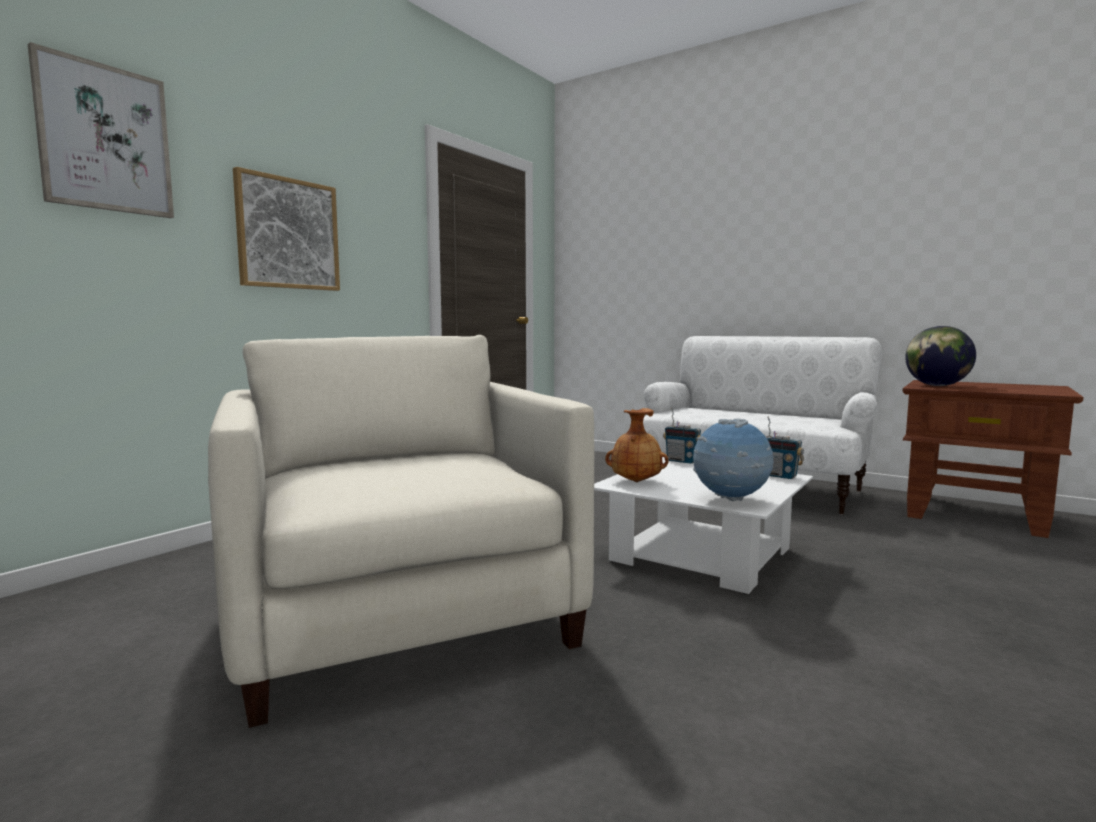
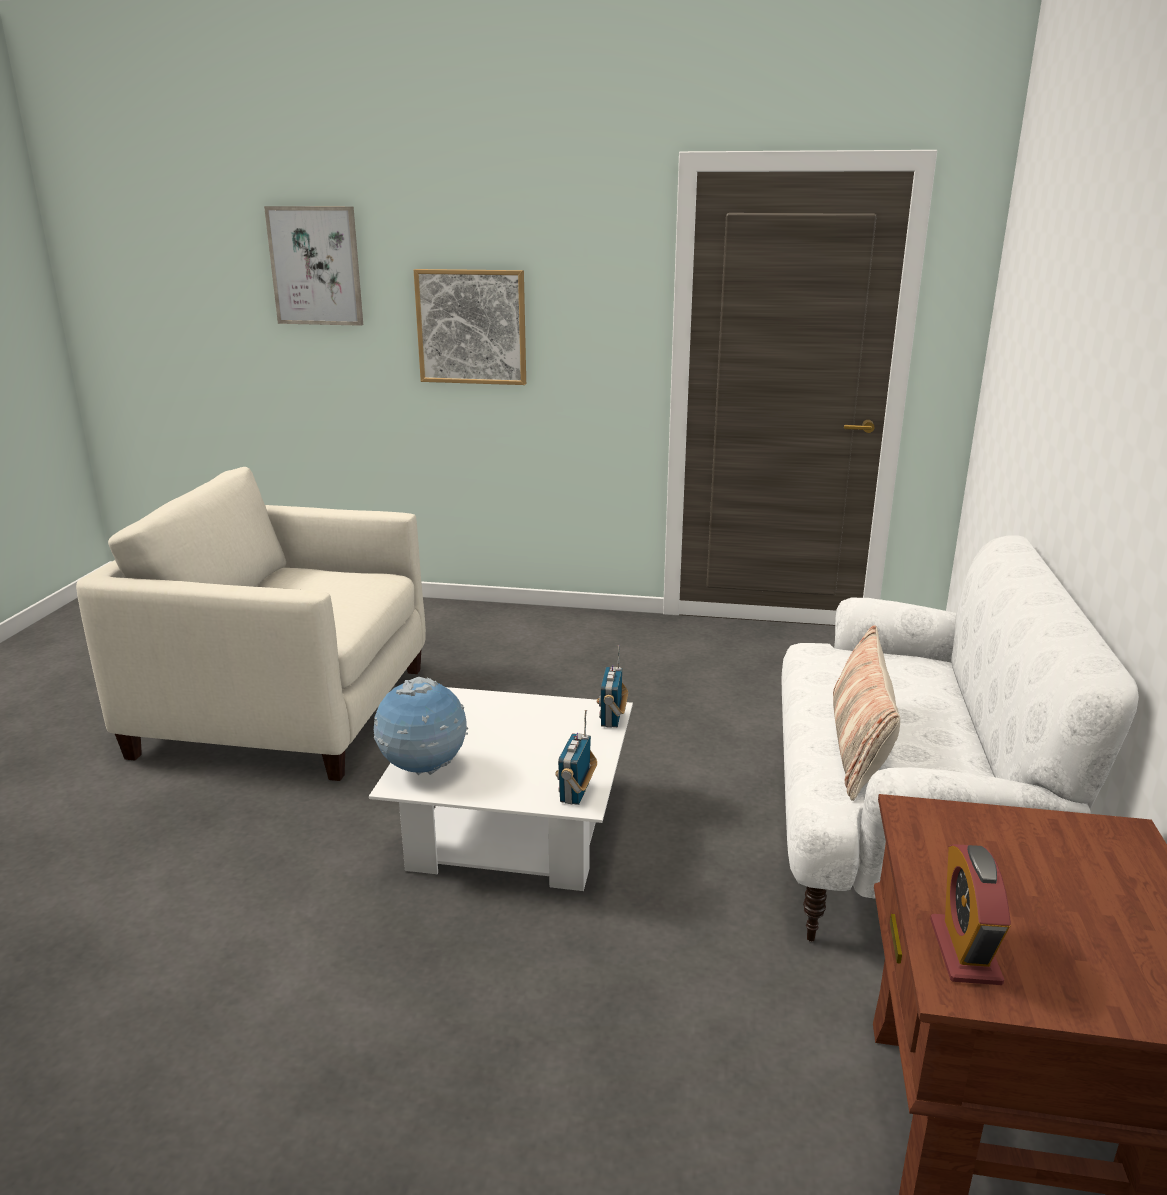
camera: 65 degrees right, 15 degrees up
beige armchair [208,335,594,728] -> beige armchair turned 120 degrees counterclockwise [76,467,426,781]
brown vase [605,408,669,482] -> none
globe [905,326,976,386] -> none
none -> pillow [833,625,900,801]
none -> alarm clock [930,844,1011,985]

